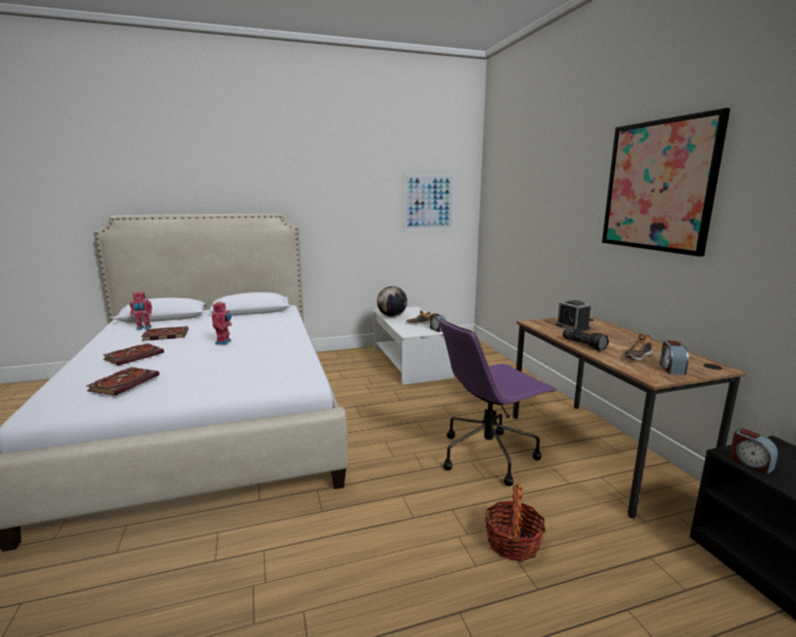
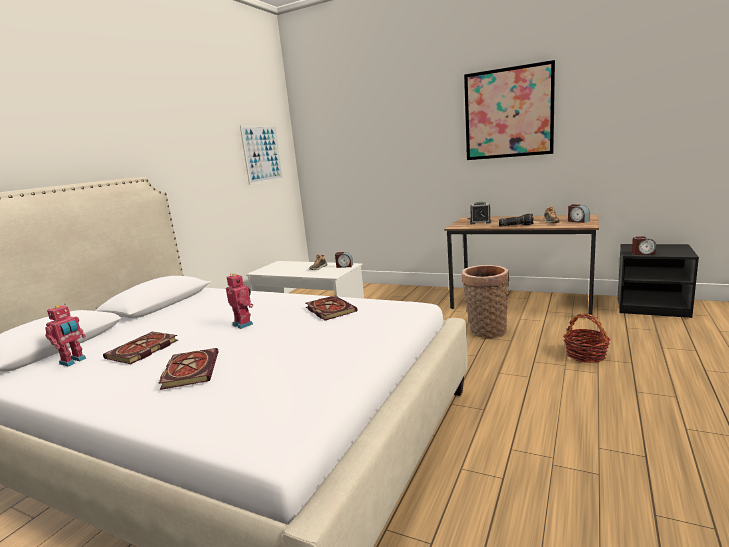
camera: 45 degrees left, 0 degrees up
book [87,367,159,396] -> book moved to [306,296,358,321]
globe [377,286,407,317] -> none
purple office chair [439,318,557,486] -> basket [462,265,509,338]

